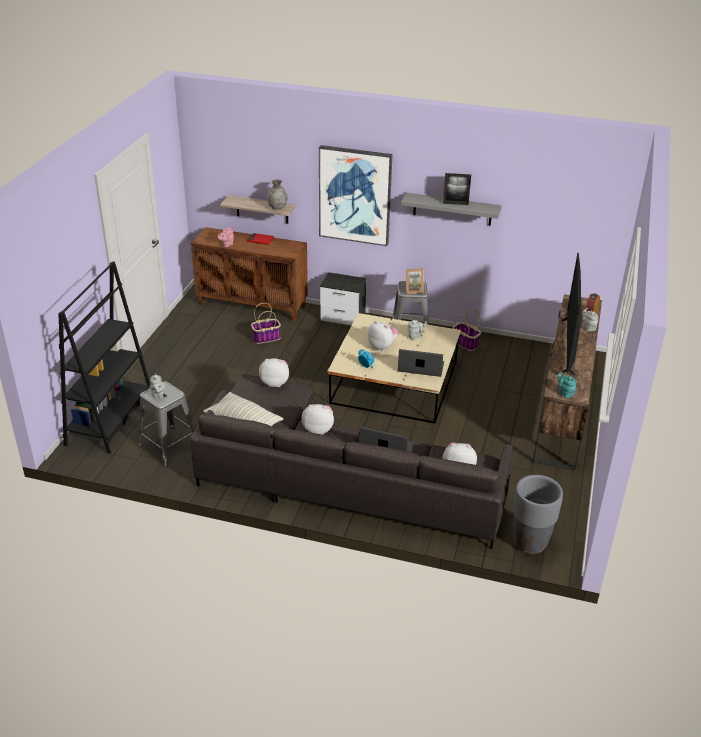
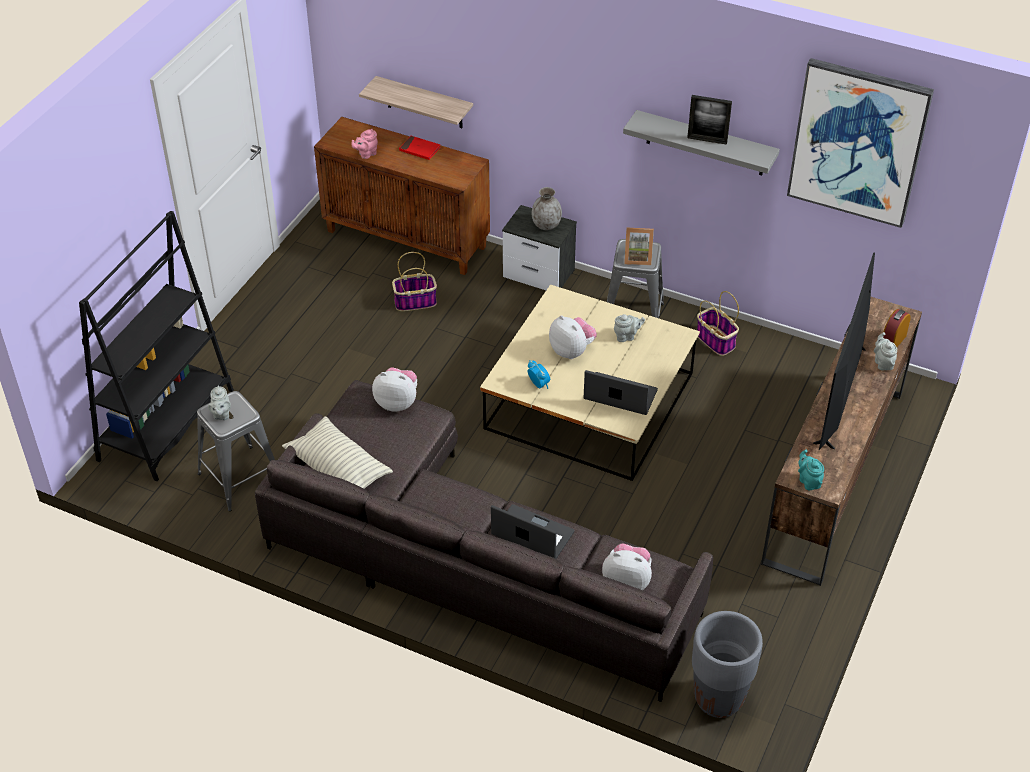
camera: 10 degrees right, 10 degrees up
grey vase [267,179,287,210] -> grey vase moved to [532,187,562,230]
plush toy [301,404,334,435] -> none
picture [319,145,392,246] -> picture moved to [787,58,934,228]

